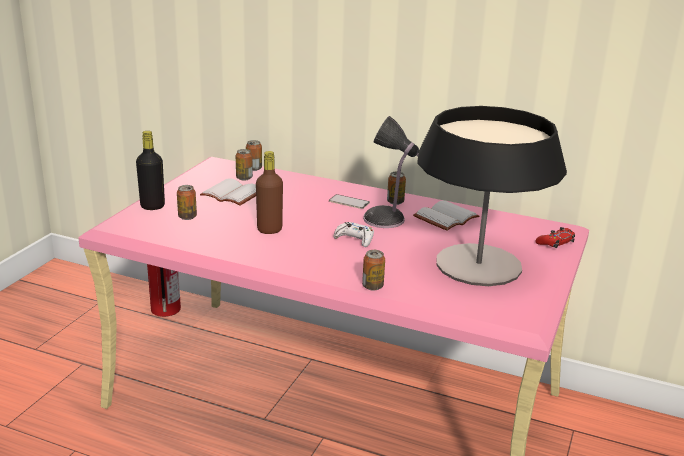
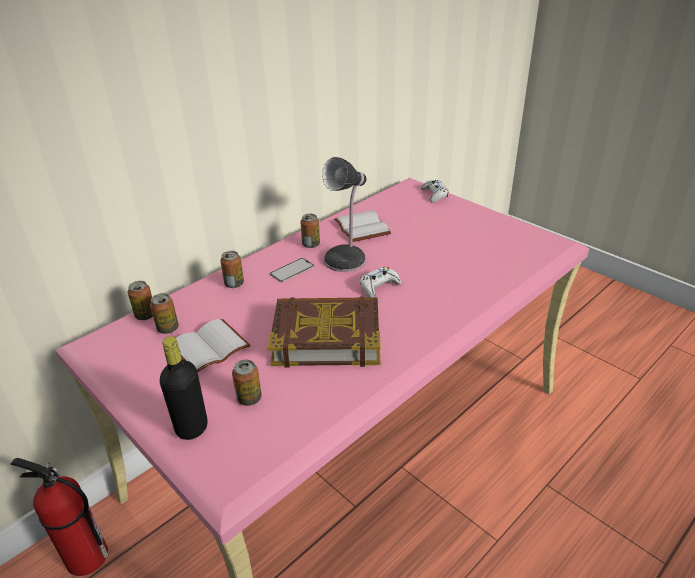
camera: 65 degrees left, 10 degrees up
brown bottle [256,151,283,234] -> book [268,296,381,368]
can [362,250,385,290] -> can moved to [220,251,244,288]
table lamp [417,106,567,286] -> none
red game controller [535,227,575,248] -> white game controller [421,180,448,202]

